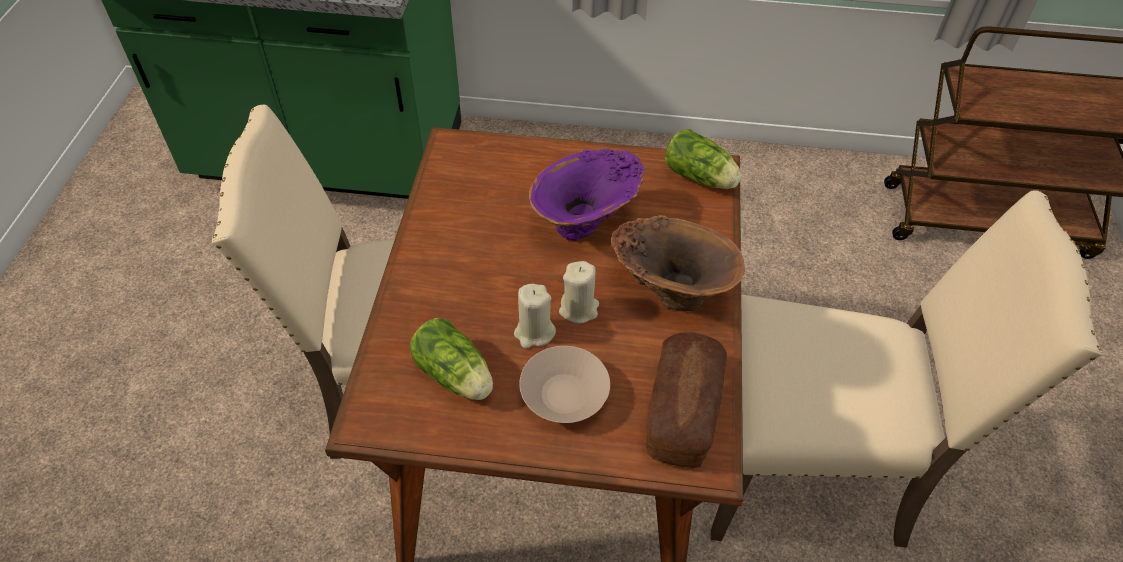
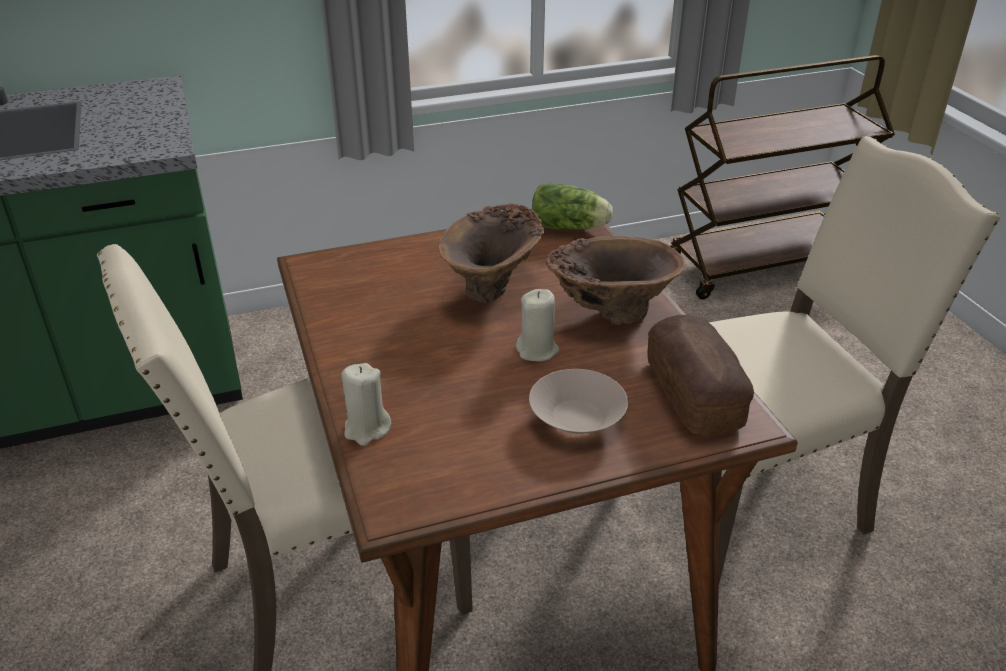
camera: 25 degrees left, 15 degrees down
lettuce [410,318,493,400] -> none
beige candle [514,284,556,349] -> beige candle moved to [341,363,391,446]
purple vase [529,147,644,241] -> brown vase [439,203,545,303]

